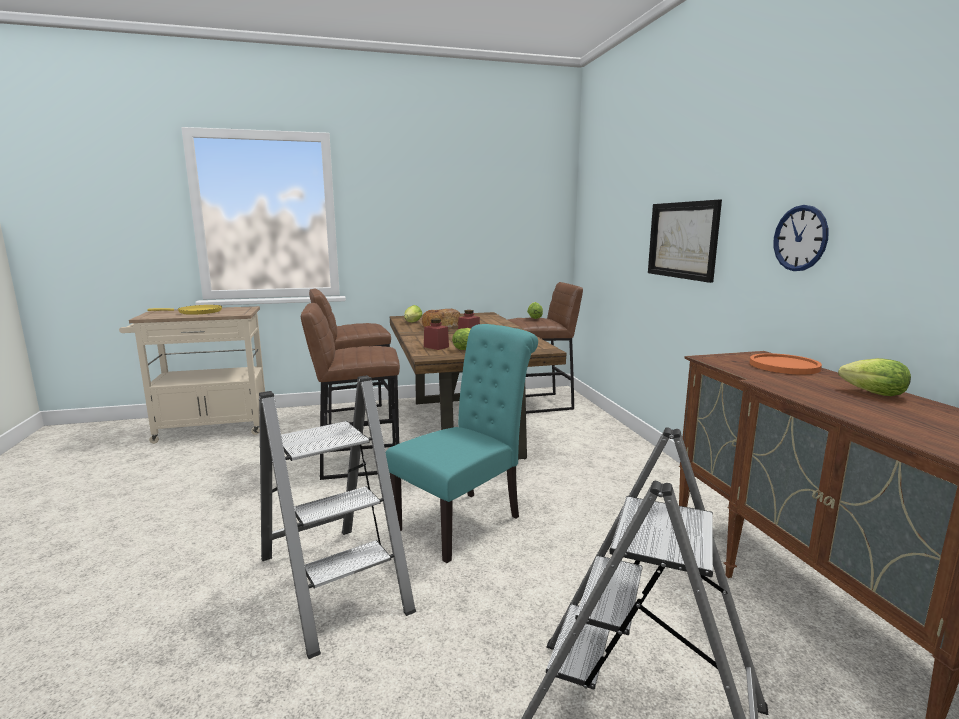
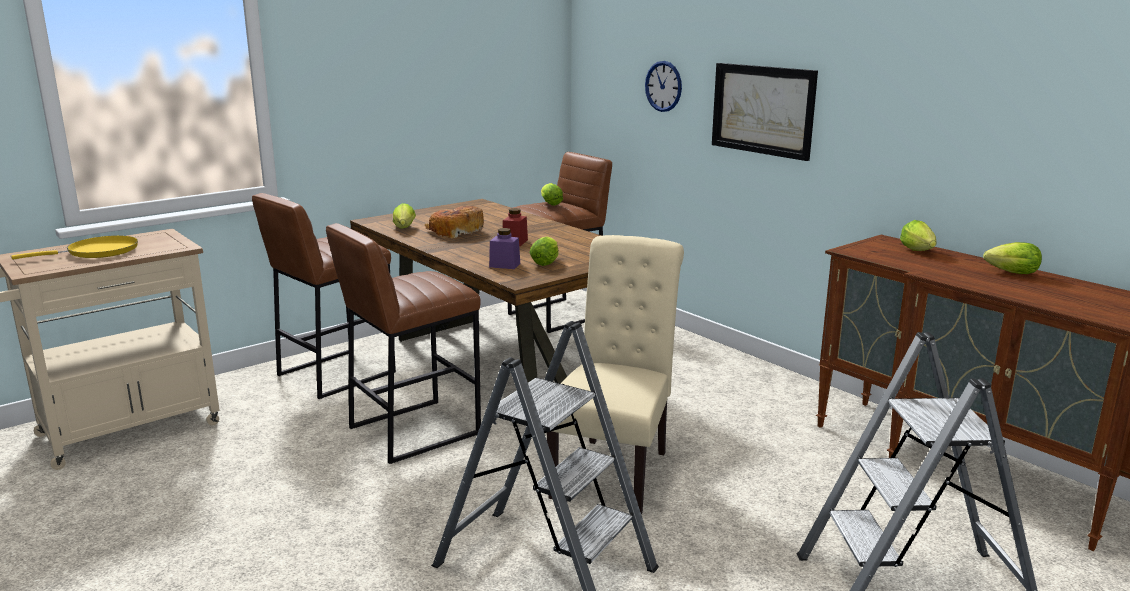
camera: 25 degrees left, 5 degrees up
turquoise chair [385,324,538,563] -> beige chair [547,235,684,514]
red jar [424,319,449,350] -> purple jar [489,228,520,269]
orange plate [750,353,822,374] -> lettuce [900,220,937,251]
wall clock [774,205,829,271] -> wall clock moved to [645,61,682,112]

